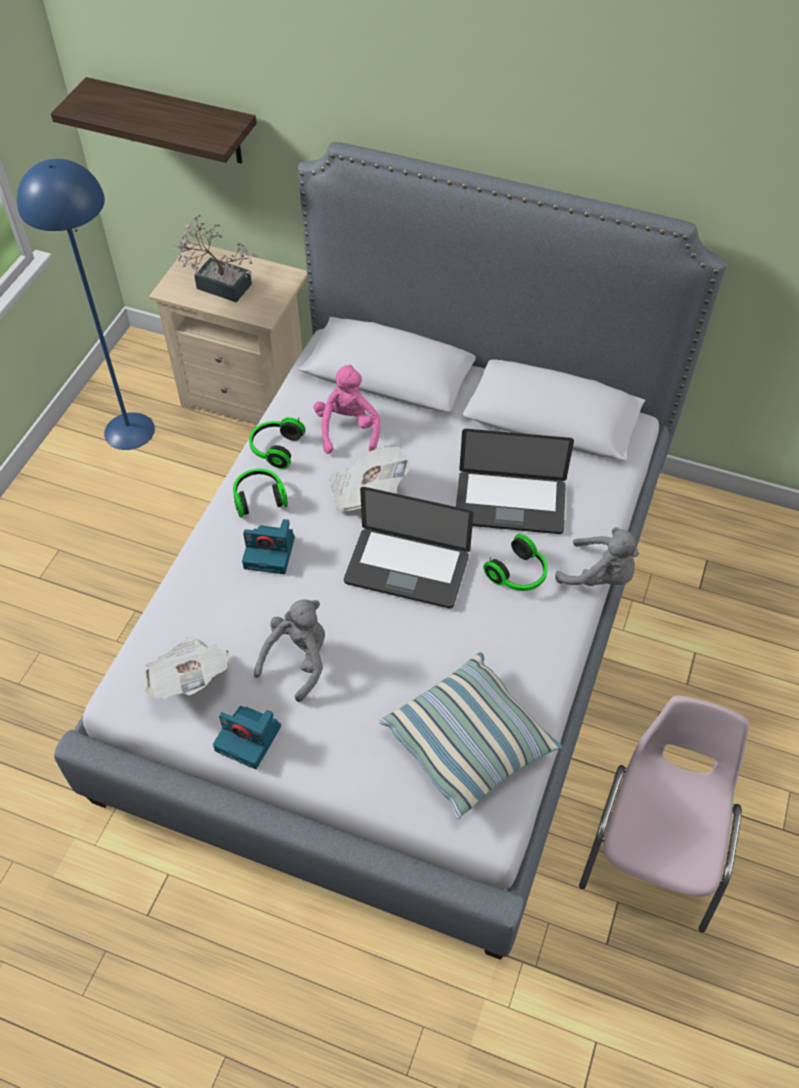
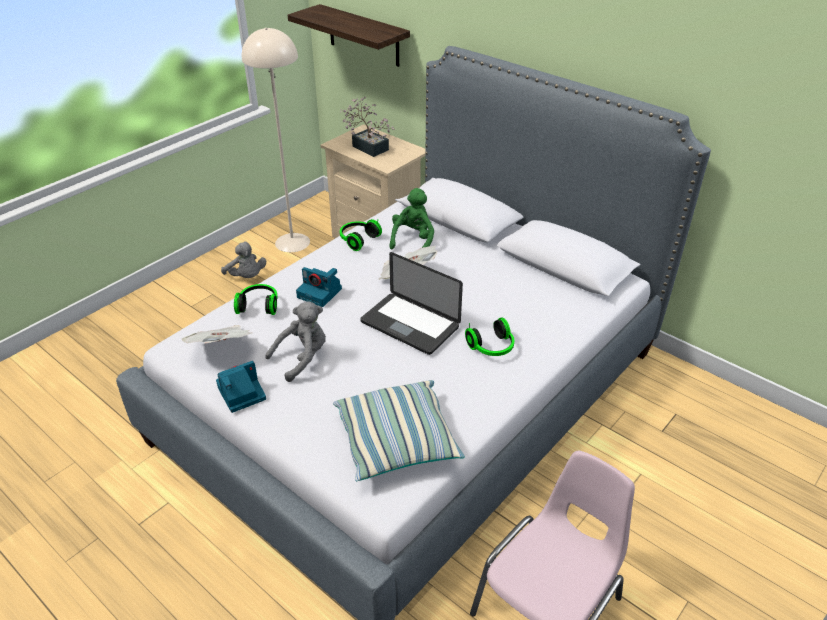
camera: 20 degrees right, 15 degrees down
blue floor lamp [17,159,155,450] -> beige floor lamp [242,28,310,252]
camera [213,706,281,769] -> camera turned 105 degrees clockwise [216,361,266,413]
headphones [233,469,288,518] -> headphones moved to [234,284,278,315]
pink plush toy [314,364,380,454] -> green plush toy [389,188,434,249]
laptop [456,429,574,534] -> none
grey plush toy [555,527,639,586] -> grey plush toy moved to [221,241,266,278]

